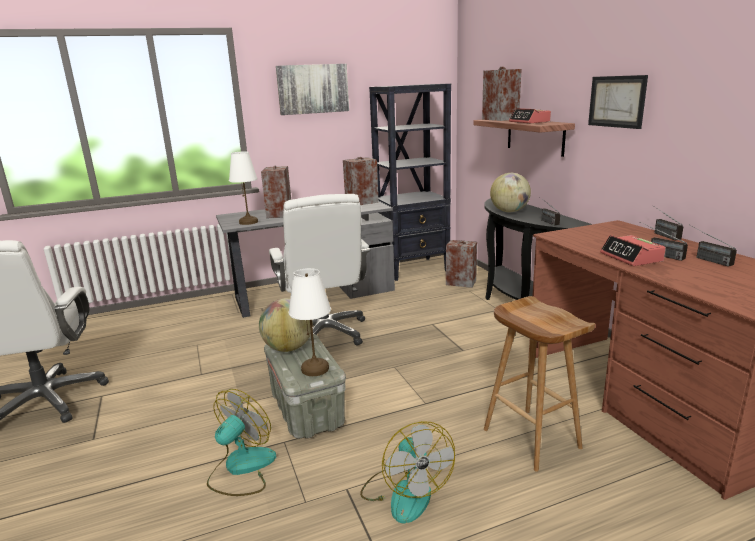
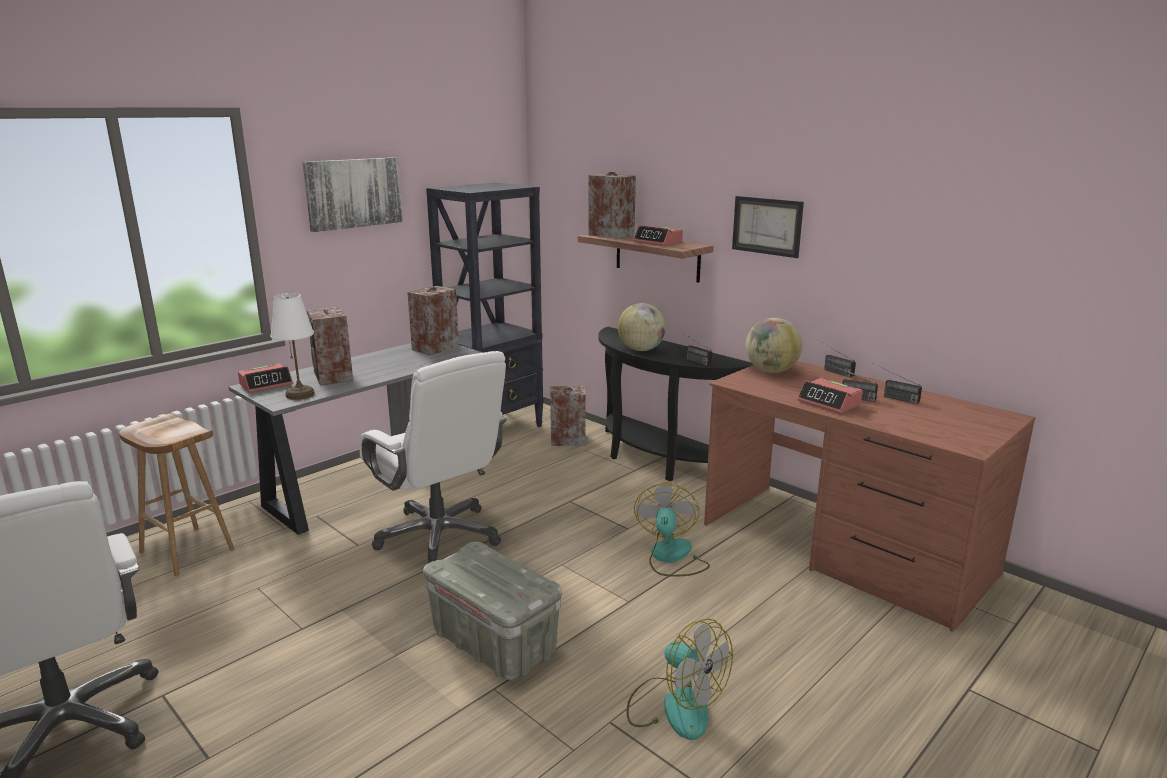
camera: 25 degrees left, 0 degrees up
fan [207,389,276,496] -> fan moved to [634,483,710,576]
globe [259,298,313,352] -> globe moved to [745,318,802,373]
white table lamp [289,268,331,376] -> none
brown stool [484,296,595,472] -> brown stool moved to [119,413,235,576]
none -> alarm clock [238,364,293,393]

